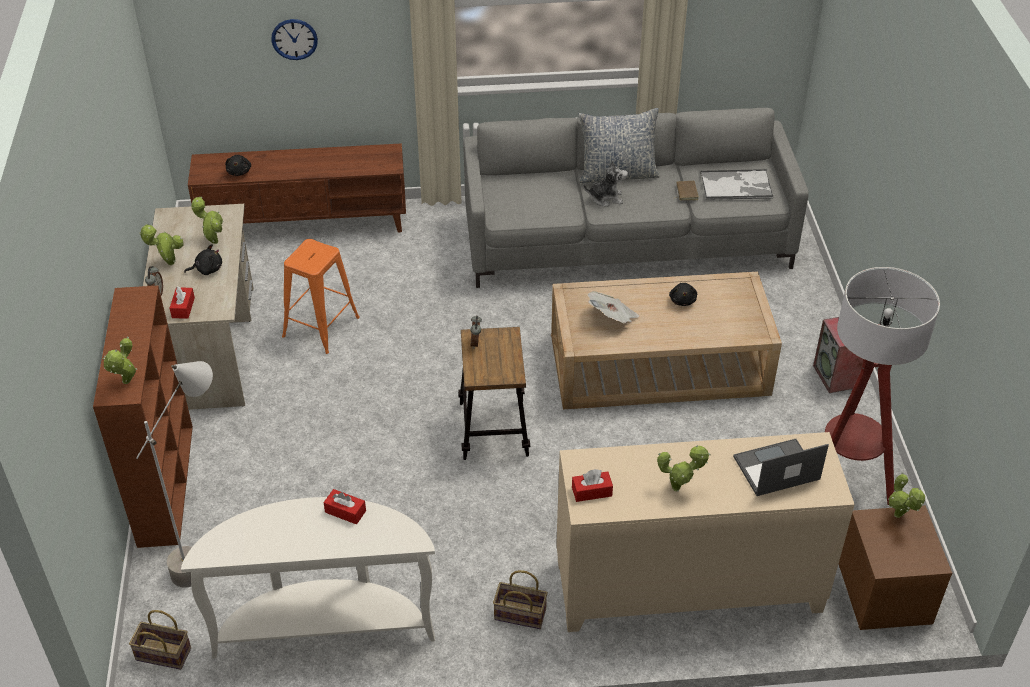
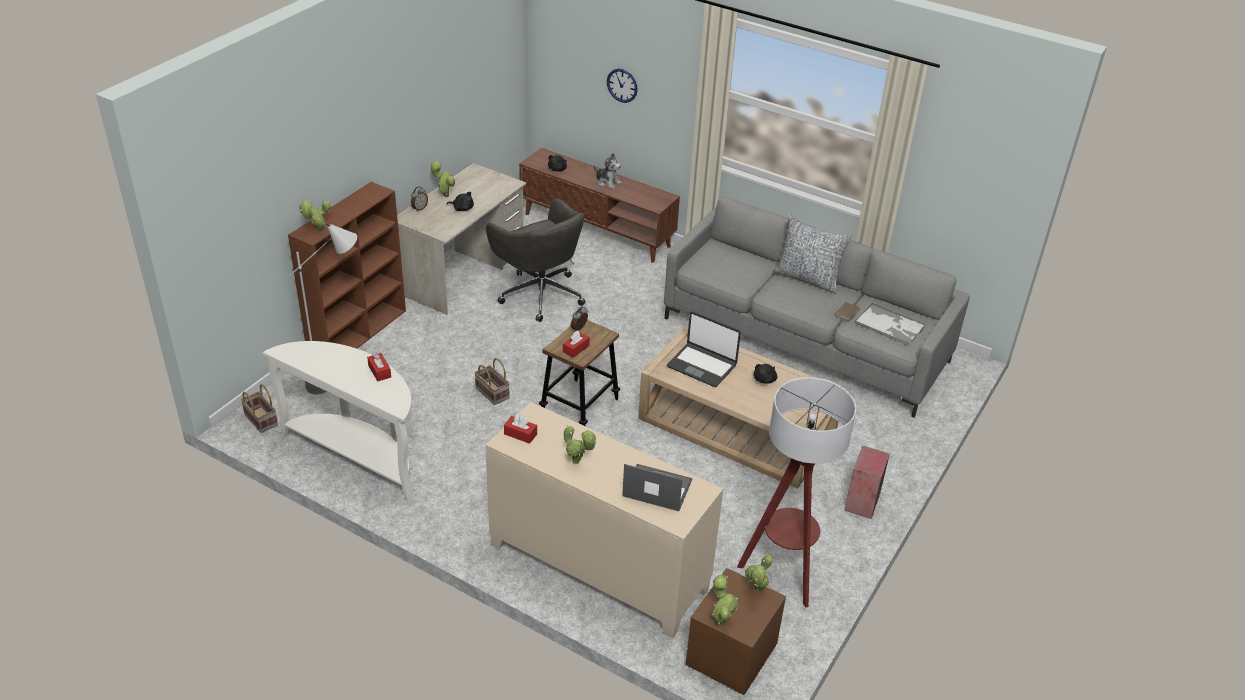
camera: 35 degrees right, 5 degrees down
red tissue box [170,286,195,319] -> red tissue box moved to [563,331,590,358]
potted plant [191,196,223,244] -> potted plant moved to [711,575,738,626]
orange stool [282,239,360,354] -> grey office chair [486,199,586,322]
basket [493,570,548,629] -> basket moved to [474,358,510,405]
plush toy [583,160,628,207] -> plush toy moved to [594,153,622,189]
newspaper [588,291,640,323] -> laptop [667,311,741,387]

